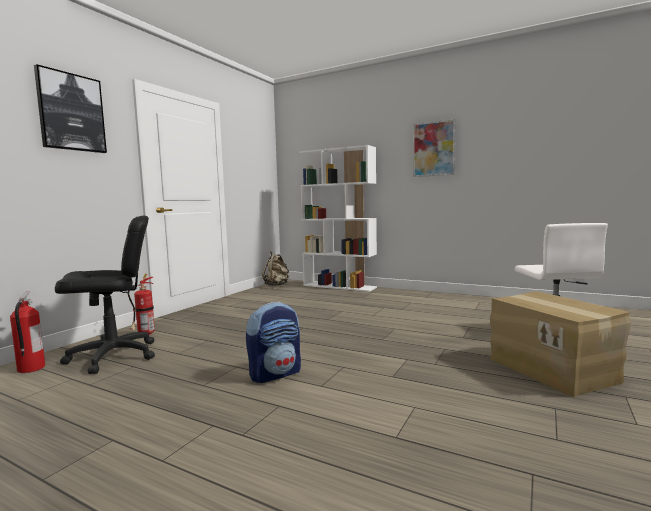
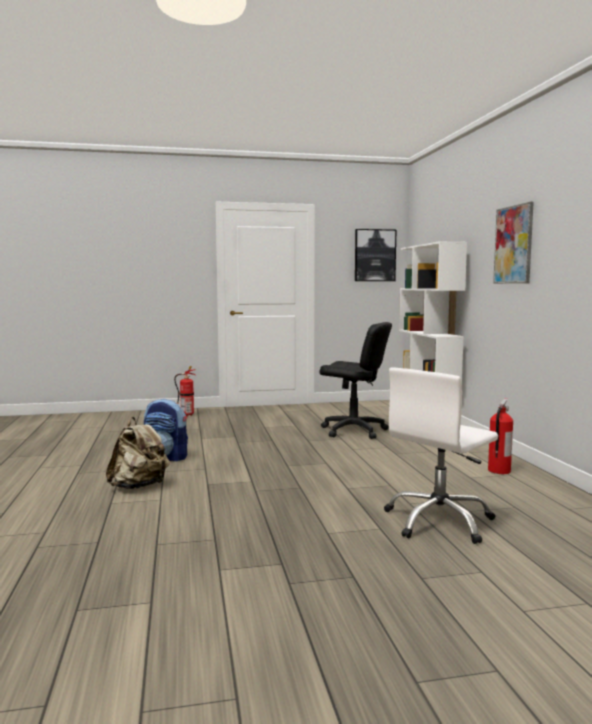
camera: 50 degrees right, 0 degrees up
fire extinguisher [10,291,45,373] -> fire extinguisher moved to [488,398,513,474]
picture [34,64,107,153] -> picture moved to [355,229,396,281]
black office chair [55,216,155,374] -> black office chair moved to [320,322,392,439]
beige backpack [262,251,289,286] -> beige backpack moved to [106,417,170,489]
cardboard box [490,292,631,397] -> none

